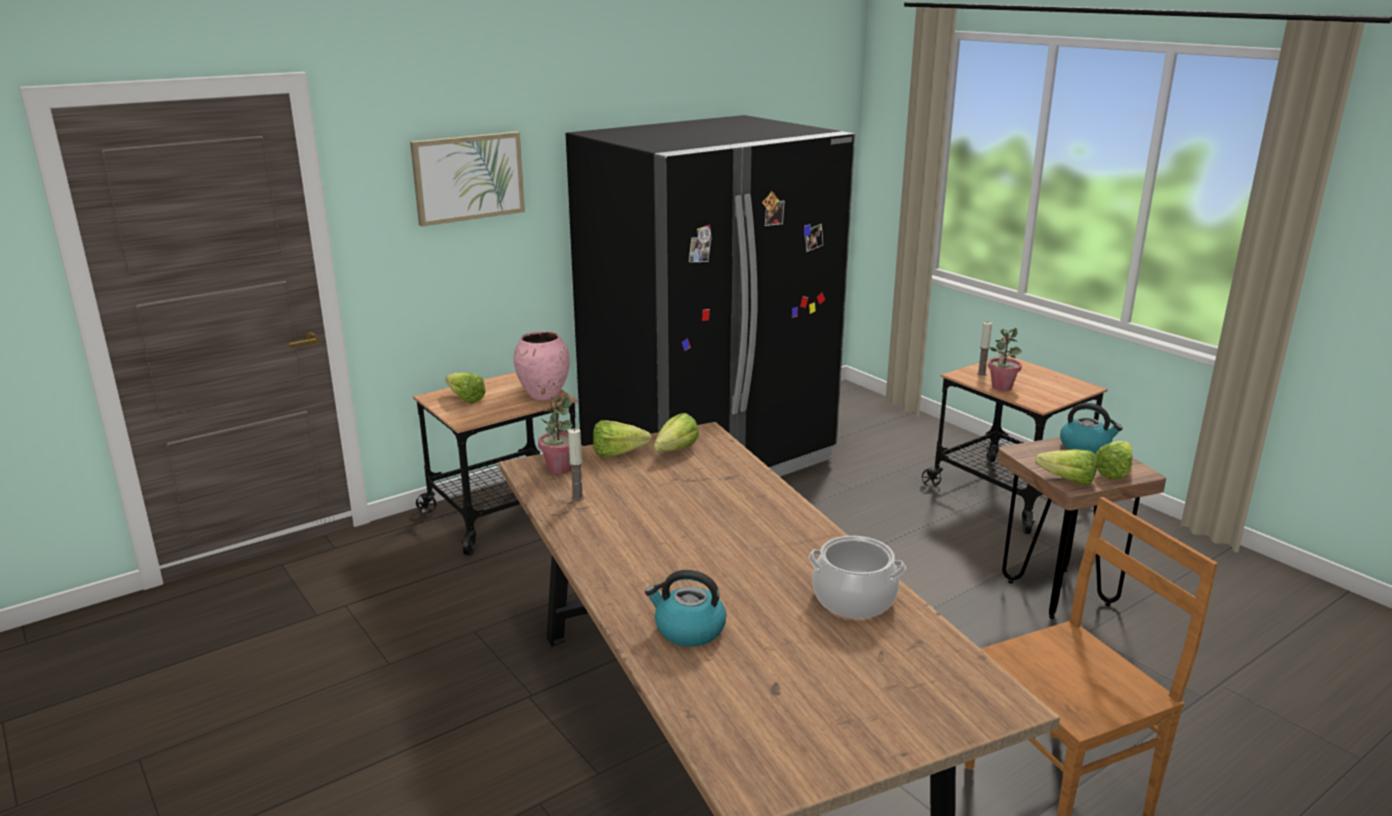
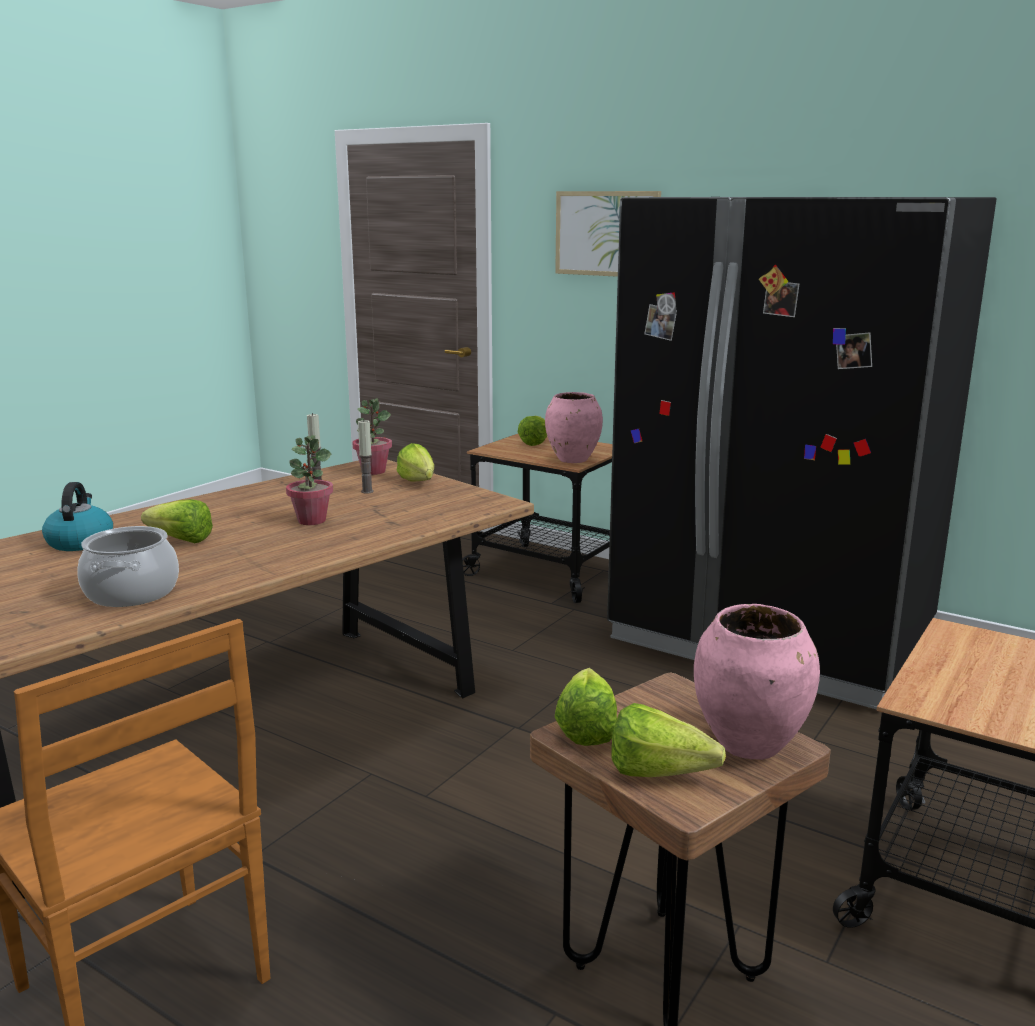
camera: 70 degrees right, 5 degrees down
lettuce [654,413,699,452] -> lettuce moved to [141,499,213,543]
candle [977,322,992,376] -> candle moved to [358,419,374,494]
potted plant [988,328,1022,391] -> potted plant moved to [286,435,333,525]
kettle [1060,403,1123,454] -> pink vase [694,604,820,760]

